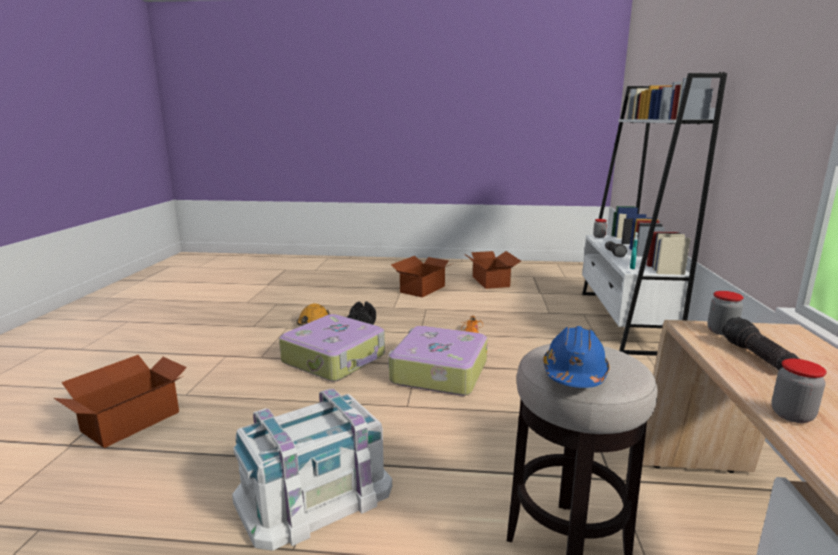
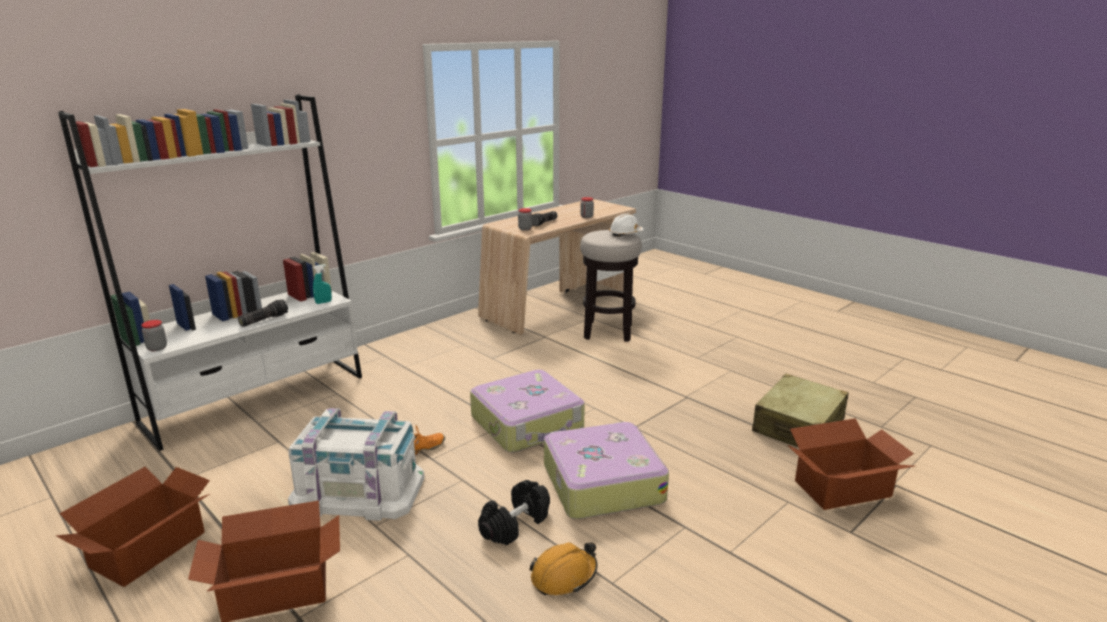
camera: 140 degrees left, 5 degrees up
white storage box [232,389,392,551] -> white storage box moved to [288,408,425,521]
blue hard hat [543,326,610,388] -> white hard hat [609,213,644,237]
none -> beige suitcase [752,374,849,447]

